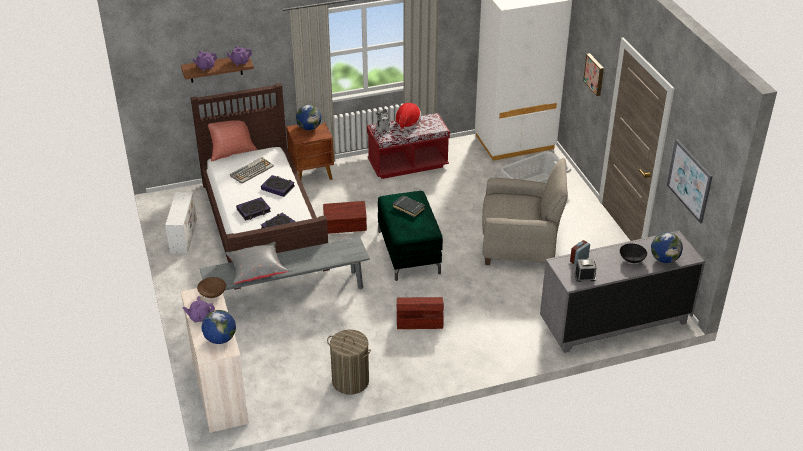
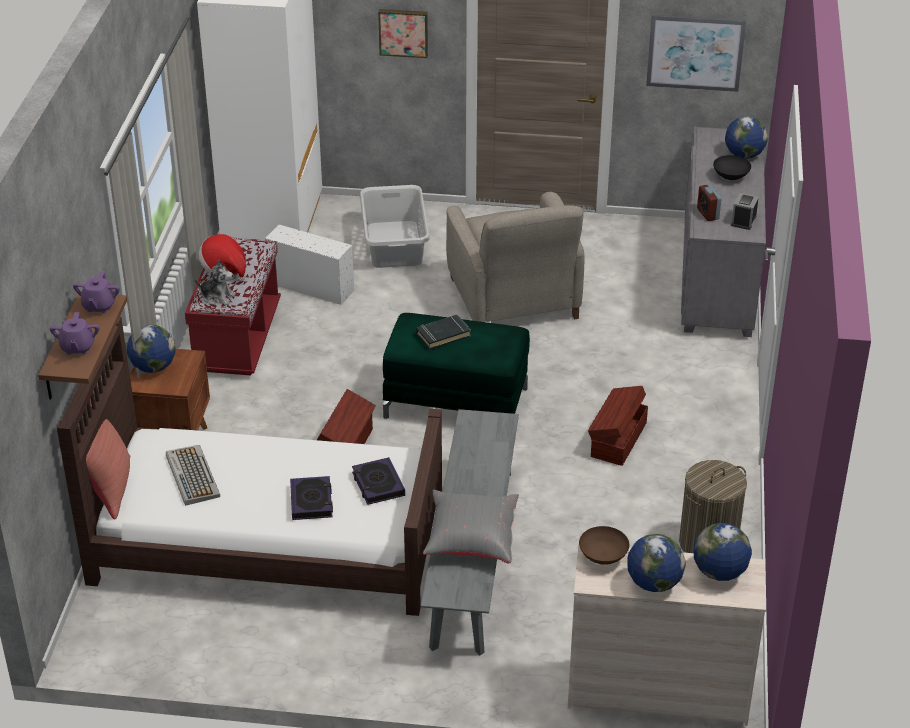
camera: 65 degrees left, 0 degrees up
white storage box [165,192,197,254] -> white storage box moved to [265,225,354,305]
purple teapot [183,296,215,322] -> globe [627,534,686,592]
book [261,175,295,197] -> none
beige armchair [482,158,568,265] -> beige armchair turned 135 degrees clockwise [446,192,584,322]

